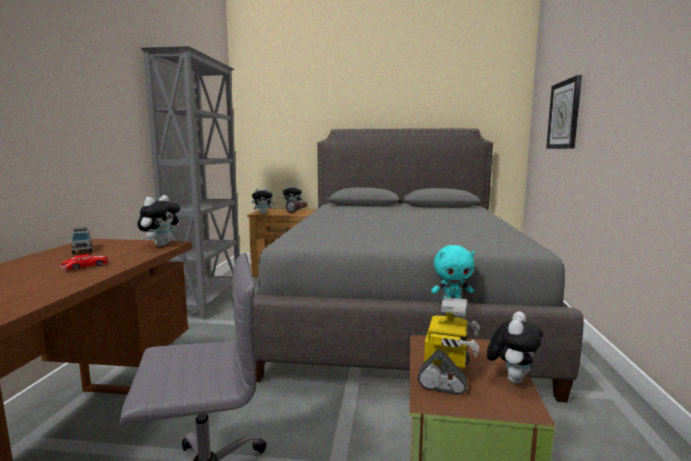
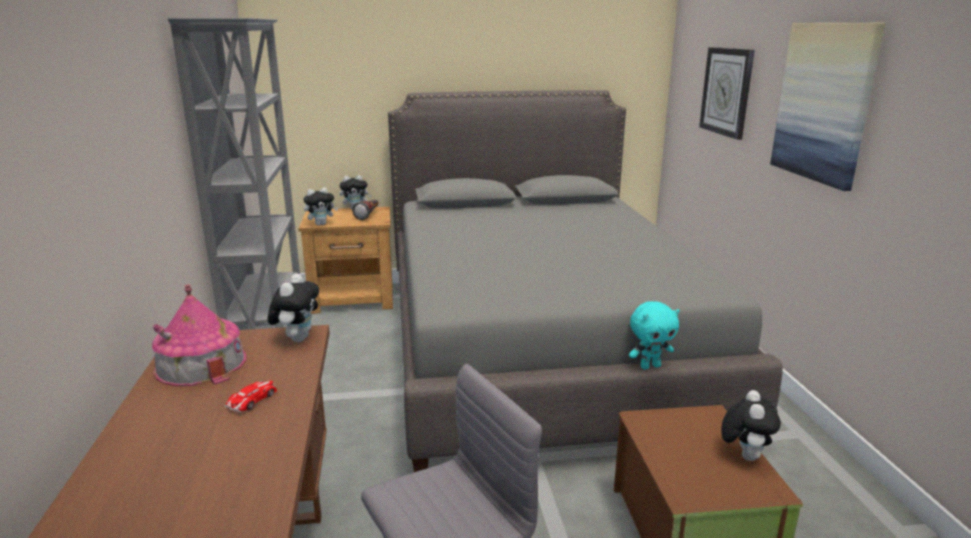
camera: 15 degrees left, 10 degrees up
grey toy car [70,227,92,254] -> toy house [152,284,246,386]
toy robot [417,297,479,395] -> none
none -> picture [770,23,885,191]

